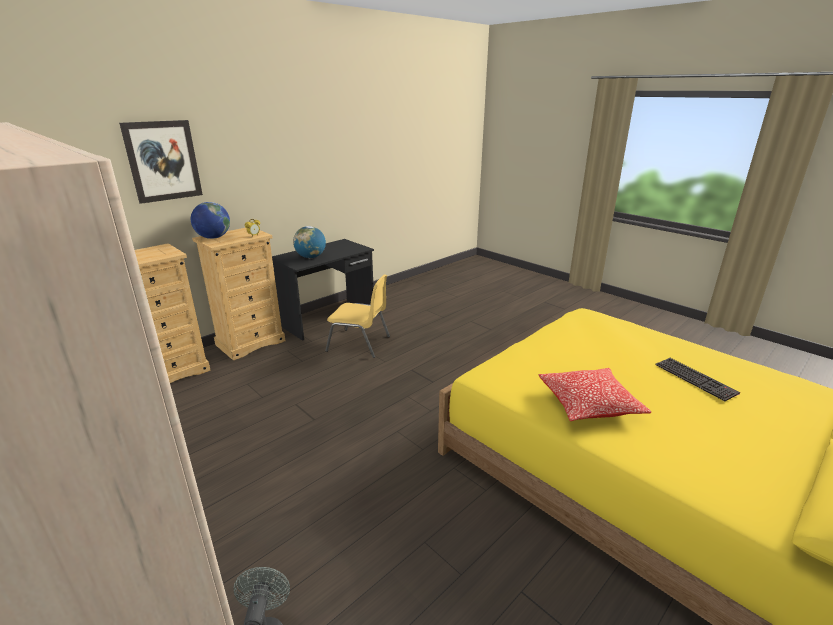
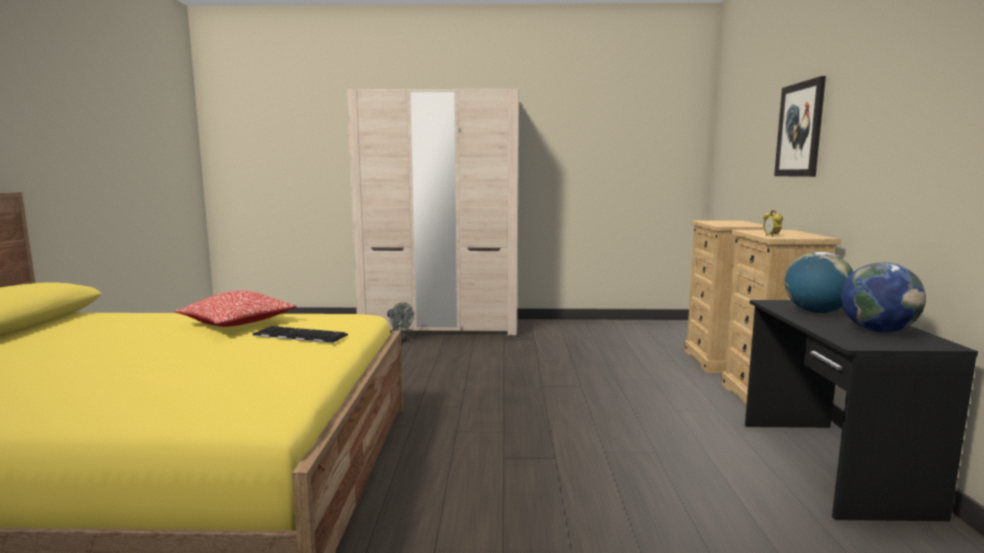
camera: 135 degrees right, 15 degrees down
globe [191,202,230,239] -> globe moved to [841,262,926,333]
yellow chair [325,274,390,358] -> none
keyboard [655,358,740,401] -> keyboard moved to [253,326,348,343]

